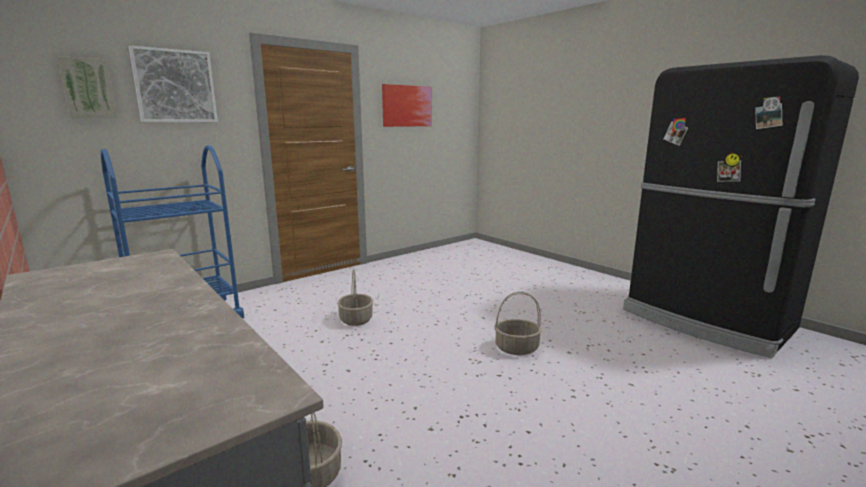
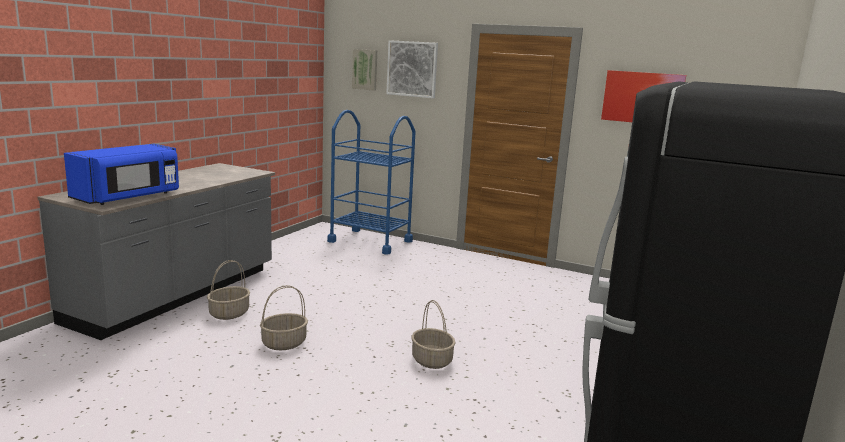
camera: 65 degrees right, 0 degrees up
basket [337,269,373,326] -> basket moved to [260,285,308,350]
none -> blue microwave [64,144,179,205]

